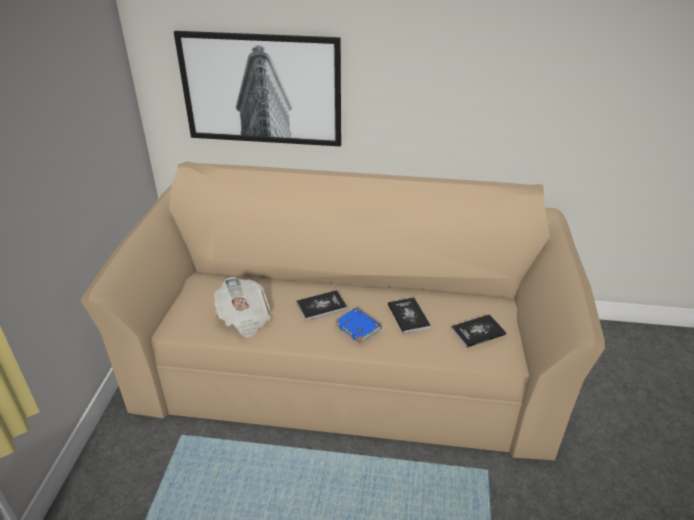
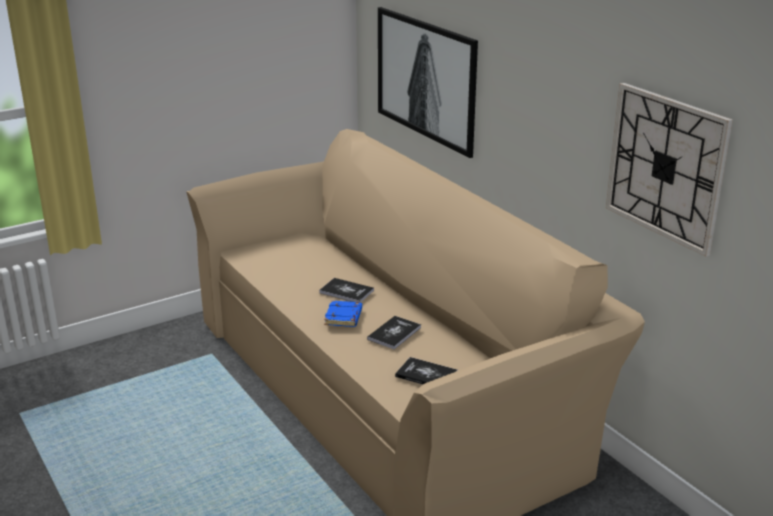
camera: 50 degrees right, 10 degrees down
newspaper [214,277,272,338] -> none
none -> wall clock [606,83,733,256]

